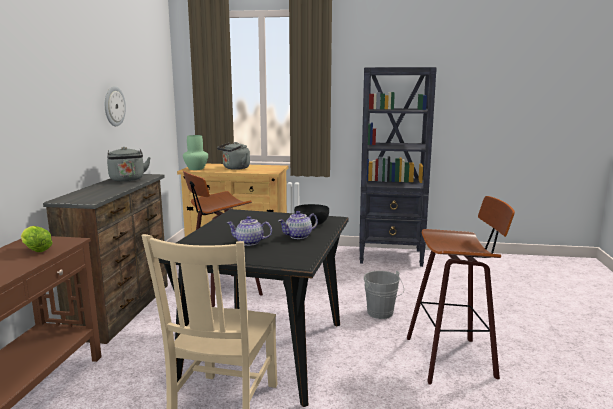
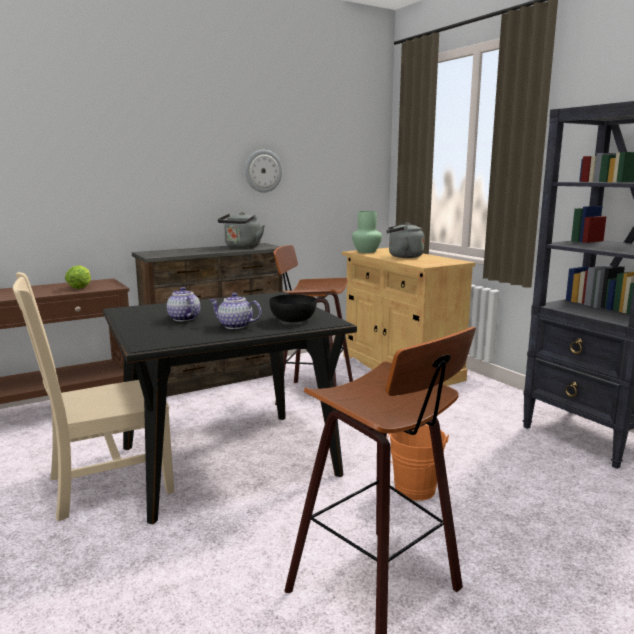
camera: 50 degrees right, 0 degrees up
grey bucket [364,271,404,319] -> orange bucket [387,424,449,501]

